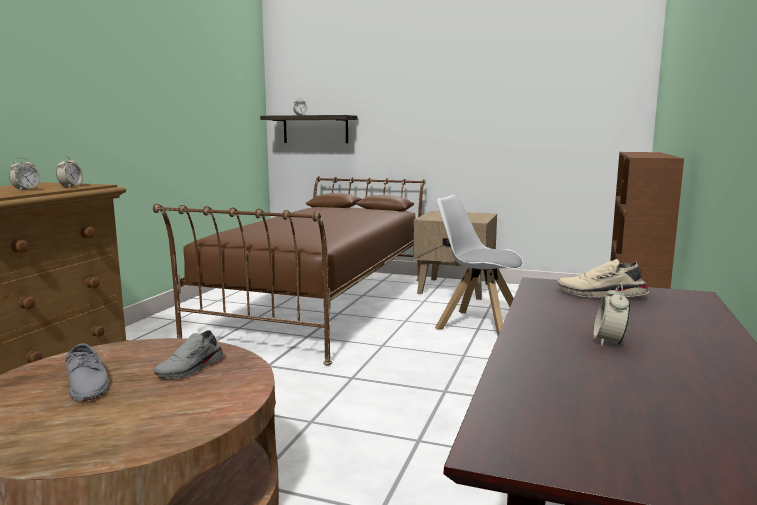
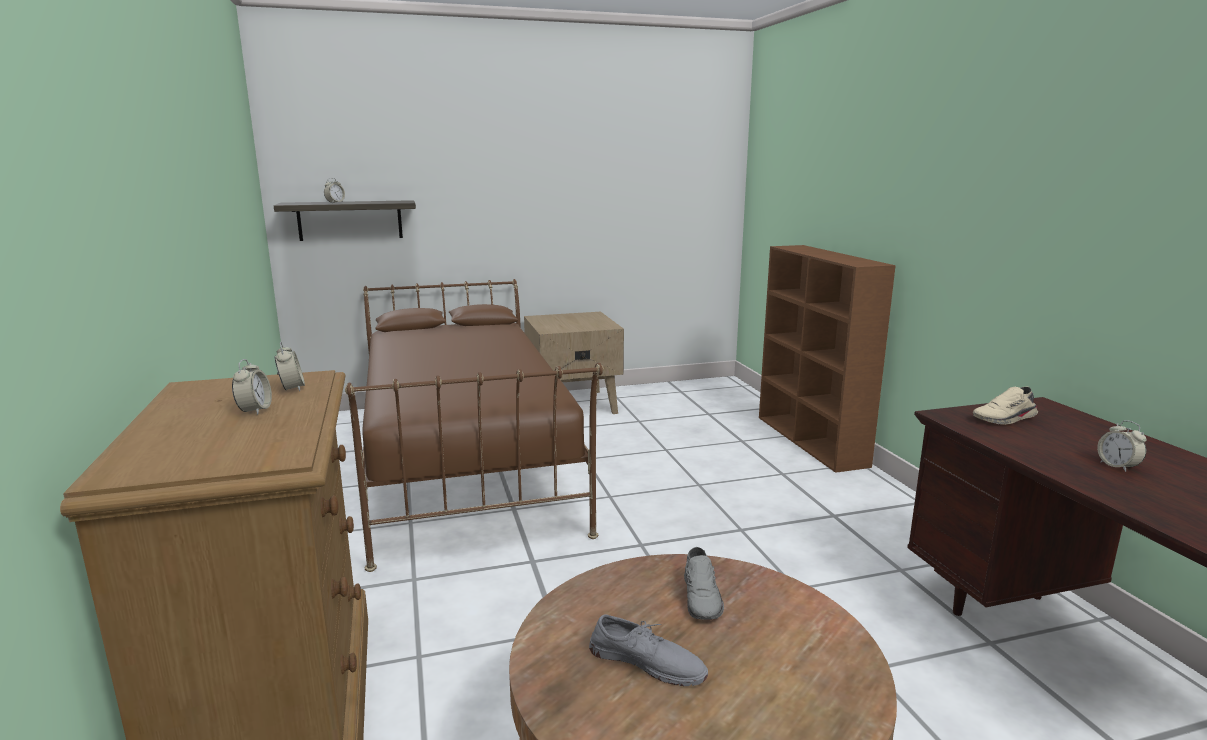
camera: 35 degrees left, 5 degrees up
chair [435,195,524,335] -> none

